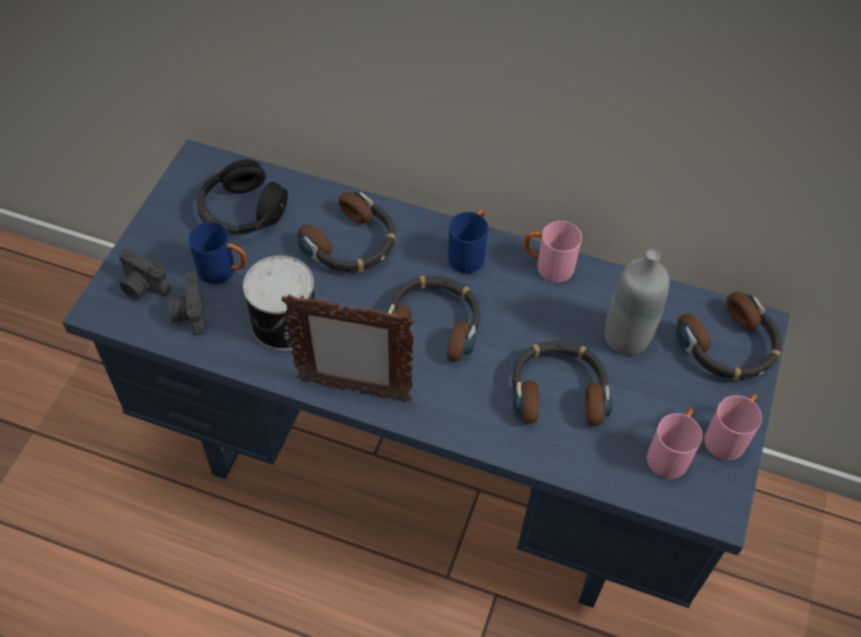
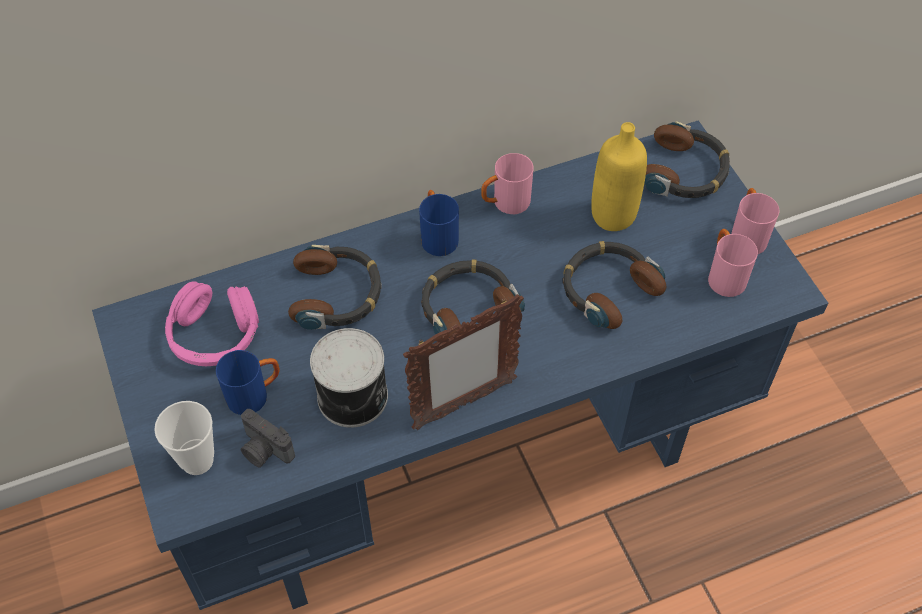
camera: 40 degrees left, 0 degrees up
camera [118,248,171,300] -> cup [154,401,214,475]
black headphones [196,159,288,235] -> pink headphones [165,281,259,366]
grey bottle [605,249,669,355] -> yellow bottle [591,122,647,231]

